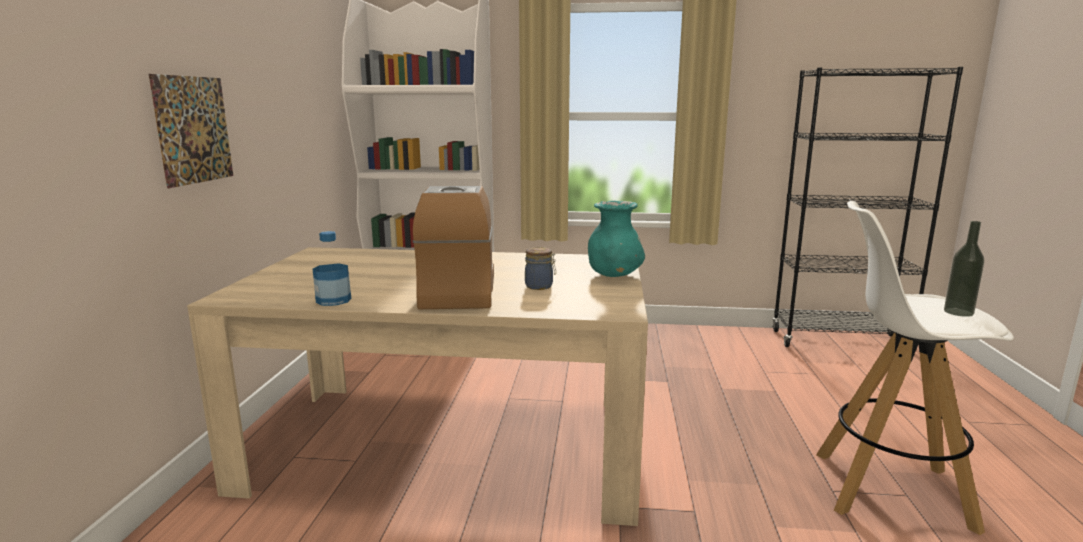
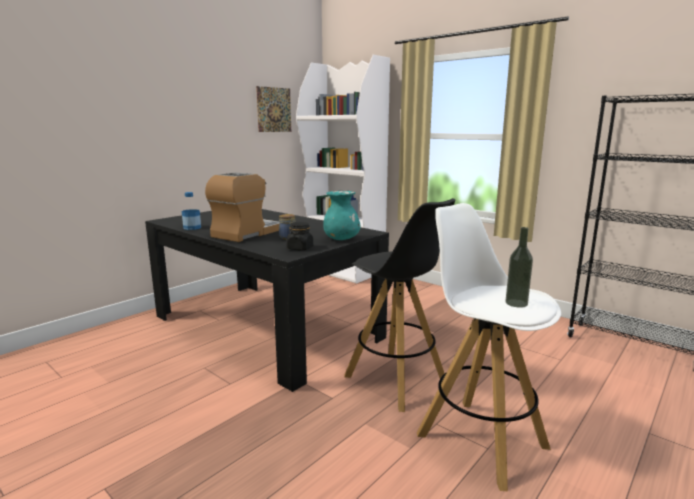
camera: 35 degrees right, 0 degrees up
picture [149,74,233,188] -> picture moved to [256,86,291,132]
beige dining table [187,247,648,526] -> black dining table [145,209,389,392]
none -> black jar [287,222,313,250]
none -> black stool [344,198,455,412]

